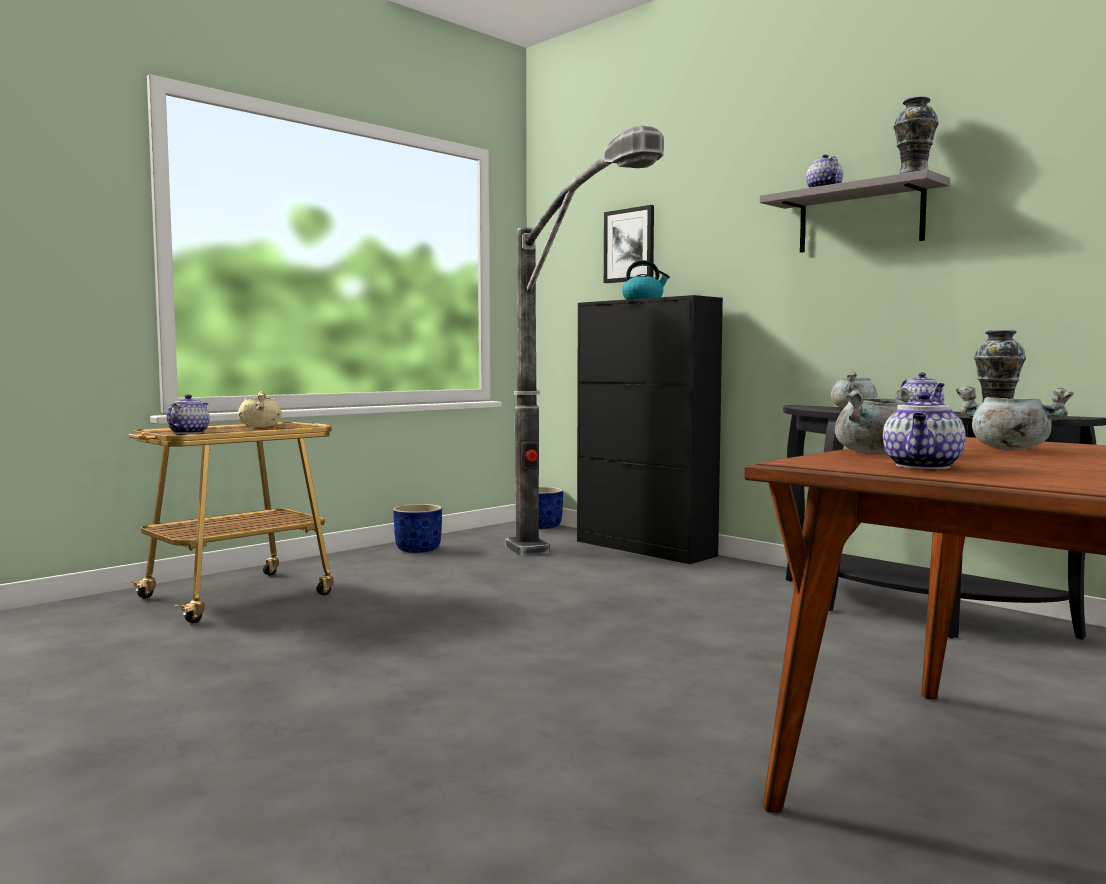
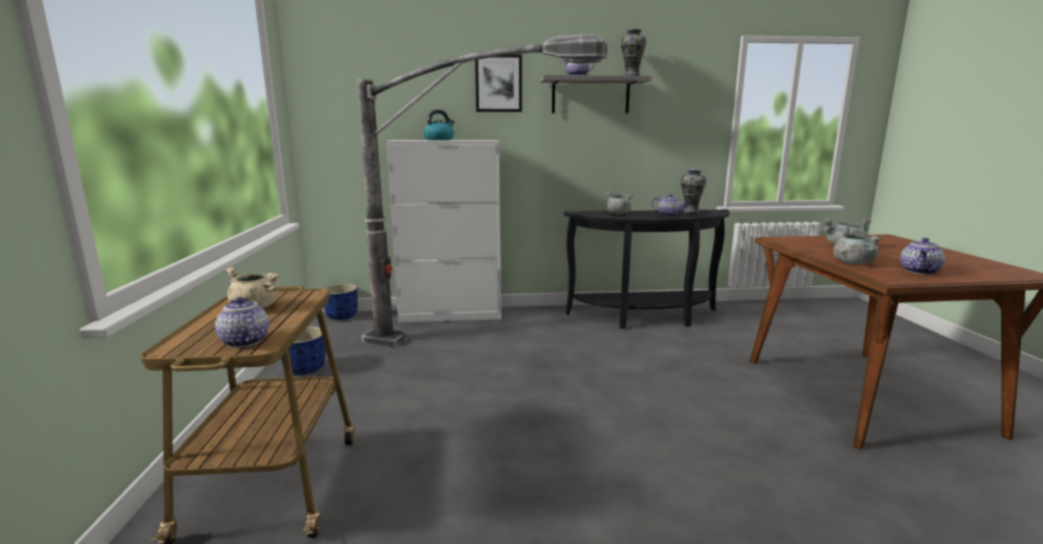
camera: 50 degrees left, 10 degrees up
black cabinet [577,295,723,564] -> white cabinet [386,140,501,322]
picture [604,205,654,283] -> picture moved to [475,54,522,112]
teapot [883,392,966,469] -> teapot turned 60 degrees clockwise [900,238,945,275]

